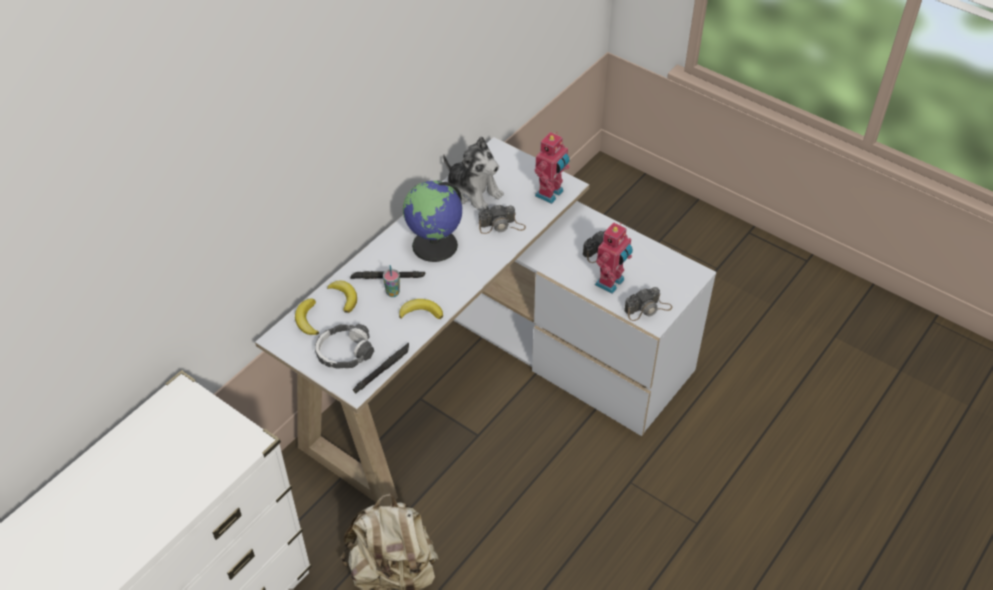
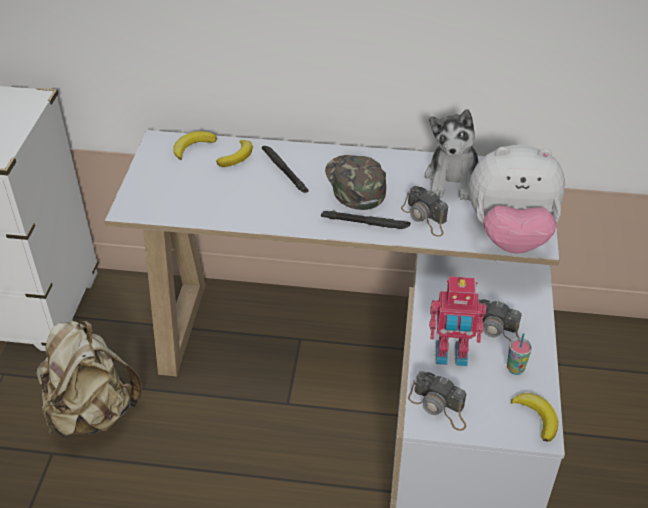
camera: 60 degrees right, 5 degrees down
headphones [315,324,374,369] -> none
black flashlight [353,342,409,394] -> black flashlight moved to [321,211,411,229]
cup [383,265,400,297] -> cup moved to [507,333,532,375]
banana [399,299,443,319] -> banana moved to [511,393,558,442]
globe [403,180,462,262] -> green cap [325,155,386,210]
toy robot [535,132,570,204] -> plush toy [469,145,565,253]

